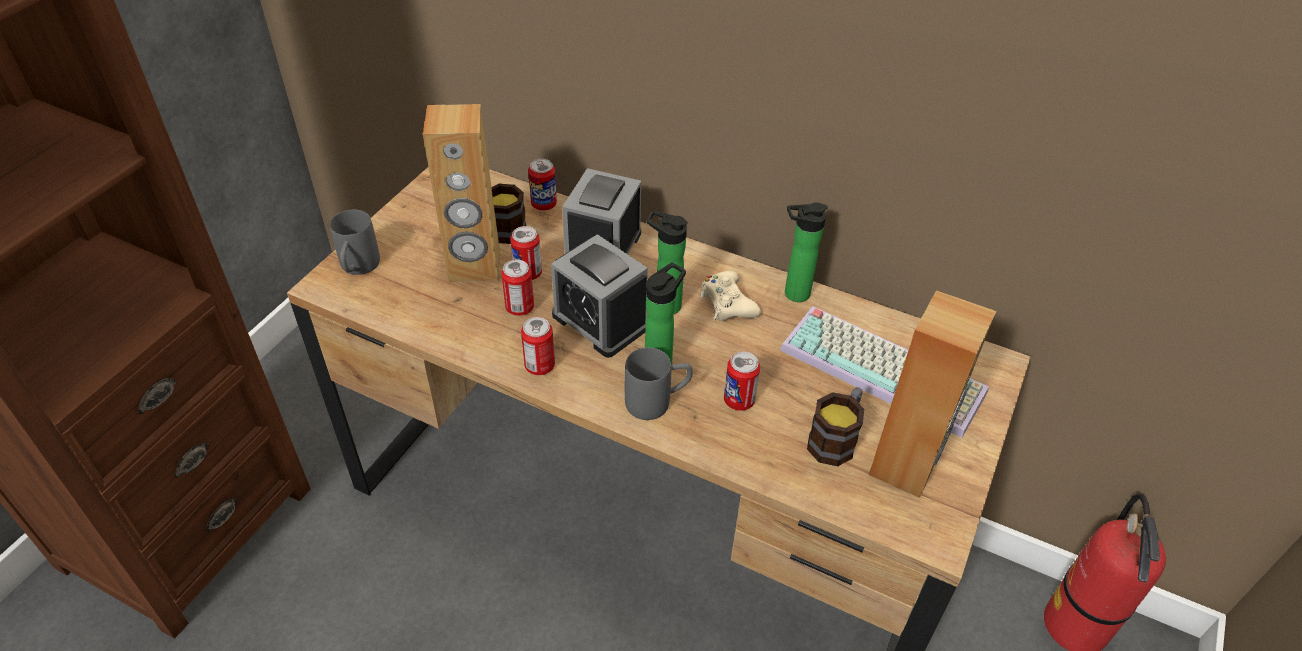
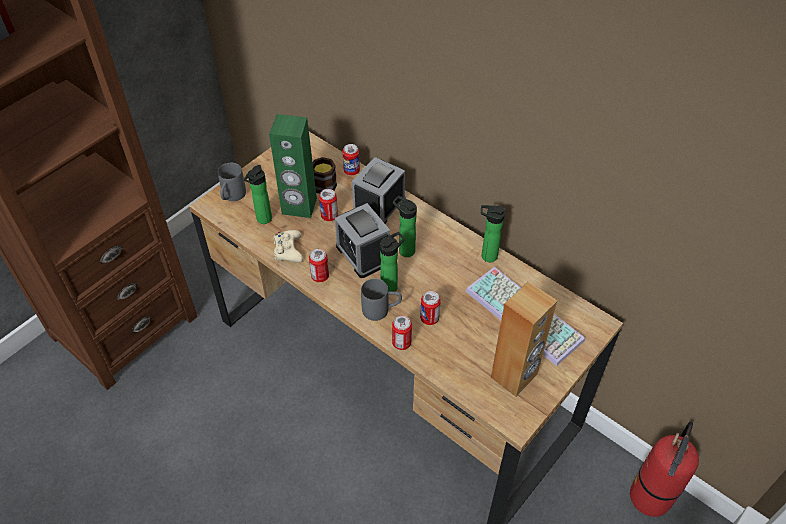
camera: 15 degrees right, 5 degrees up
brown speaker [423,104,500,282] -> green speaker [269,114,317,218]
can [501,260,534,316] -> can moved to [392,316,412,350]
beige game controller [700,271,761,321] -> beige game controller moved to [273,230,303,262]
mug [807,387,864,466] -> none
none -> bottle [244,165,272,224]

